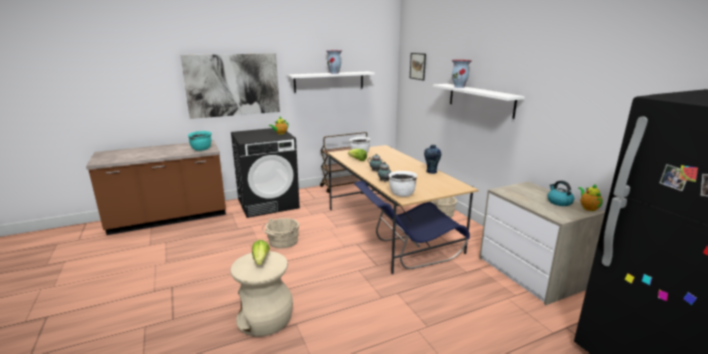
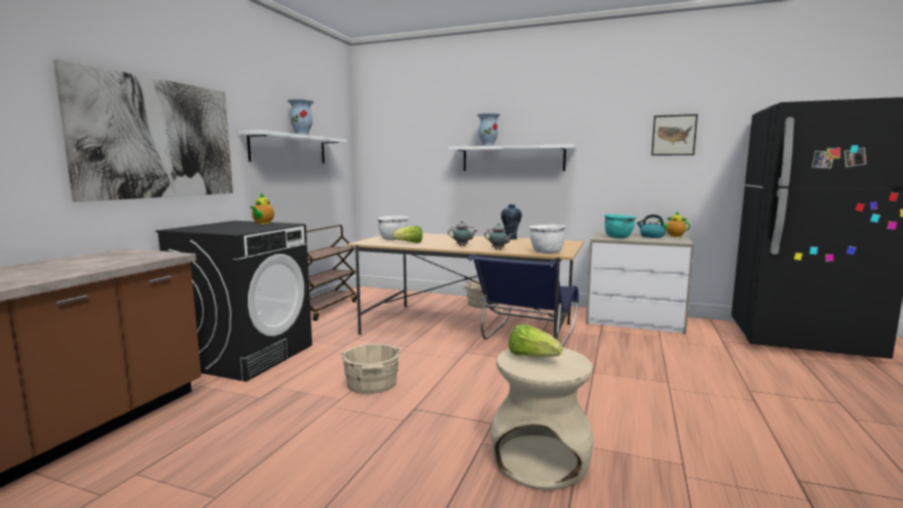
camera: 45 degrees left, 10 degrees down
turquoise cooking pot [188,131,212,151] -> turquoise cooking pot moved to [604,214,636,238]
picture [410,53,426,81] -> picture moved to [651,114,698,156]

